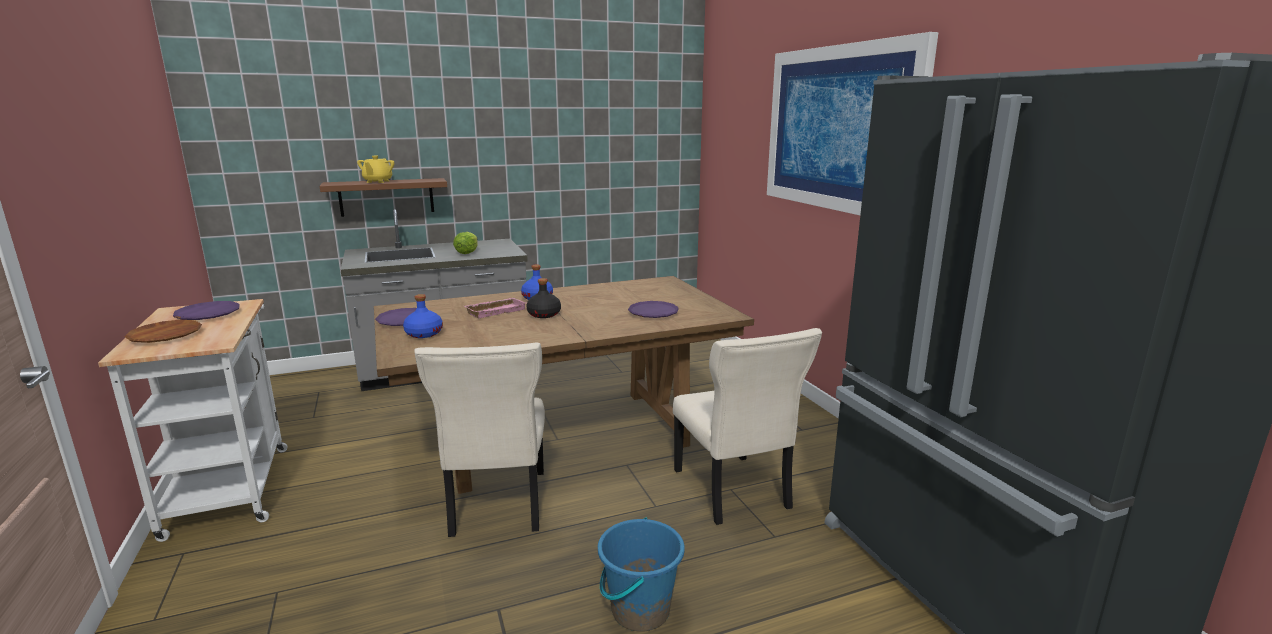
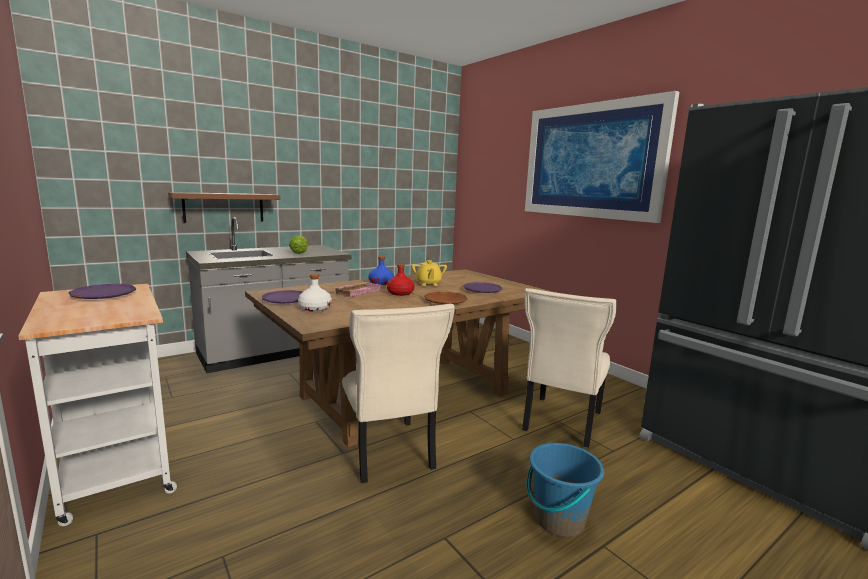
camera: 15 degrees left, 5 degrees down
brown plate [125,320,202,343] -> brown plate moved to [424,292,467,304]
yellow teapot [357,156,394,183] -> yellow teapot moved to [412,260,447,286]
blue bottle [403,294,443,338] -> white bottle [298,274,332,311]
black bottle [526,278,561,318] -> red bottle [387,264,415,296]
beige chair [673,328,822,525] -> beige chair turned 60 degrees clockwise [522,288,617,448]

